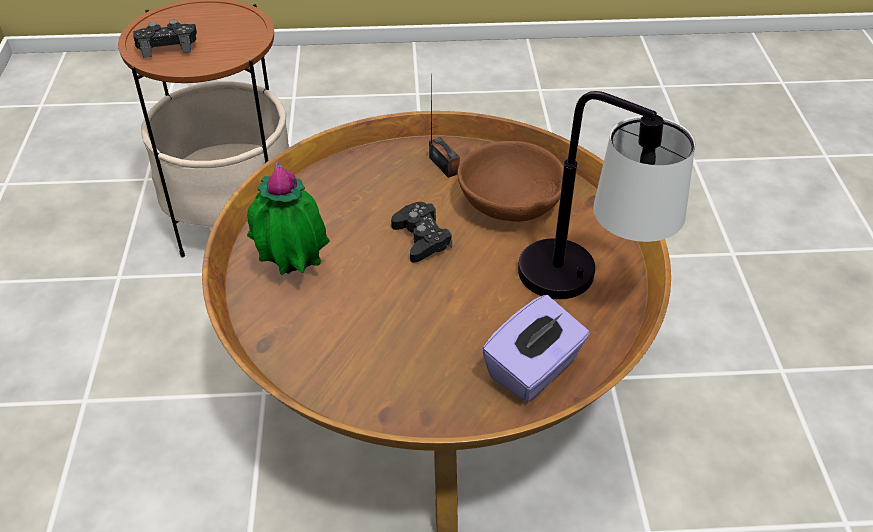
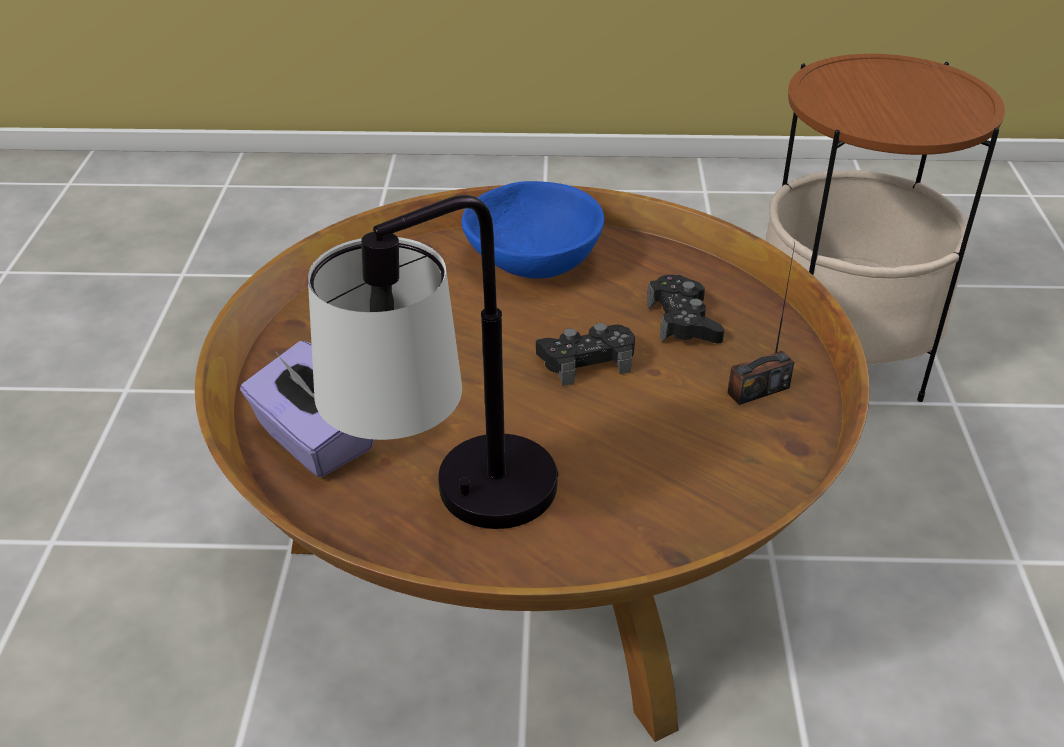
camera: 95 degrees right, 5 degrees down
black game controller [133,20,197,58] -> black game controller moved to [647,275,724,344]
potted plant [247,160,330,275] -> blue bowl [462,181,605,279]
brown bowl [457,141,564,222] -> none

